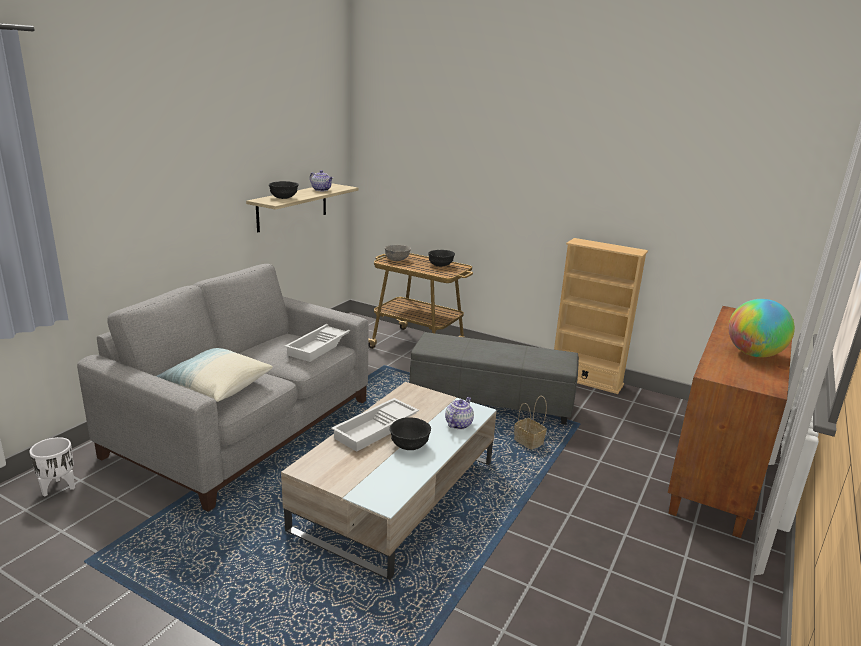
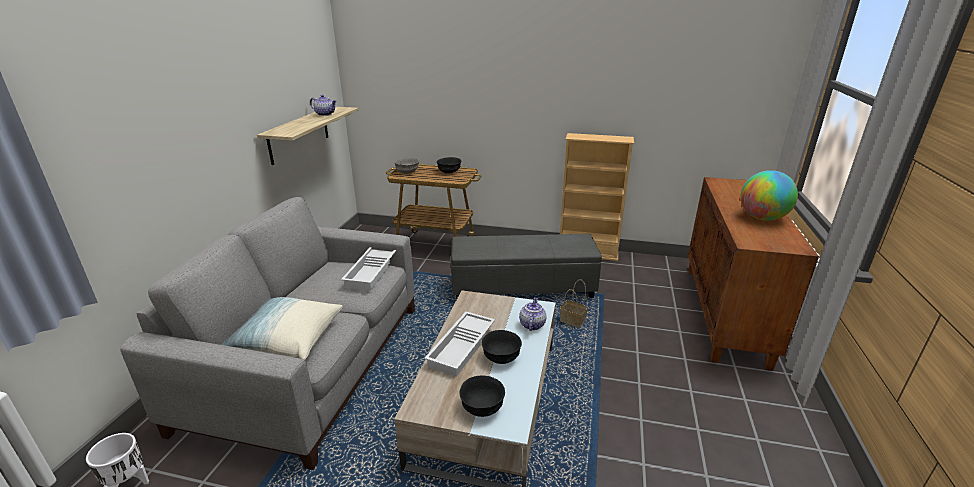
camera: 15 degrees left, 5 degrees up
black bowl [268,181,299,199] -> black bowl moved to [459,375,505,417]

